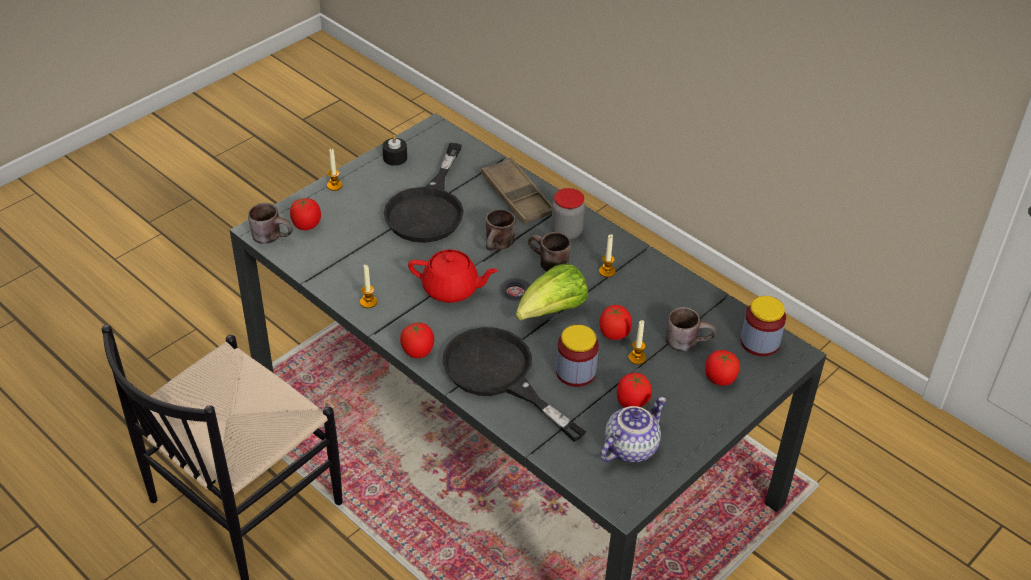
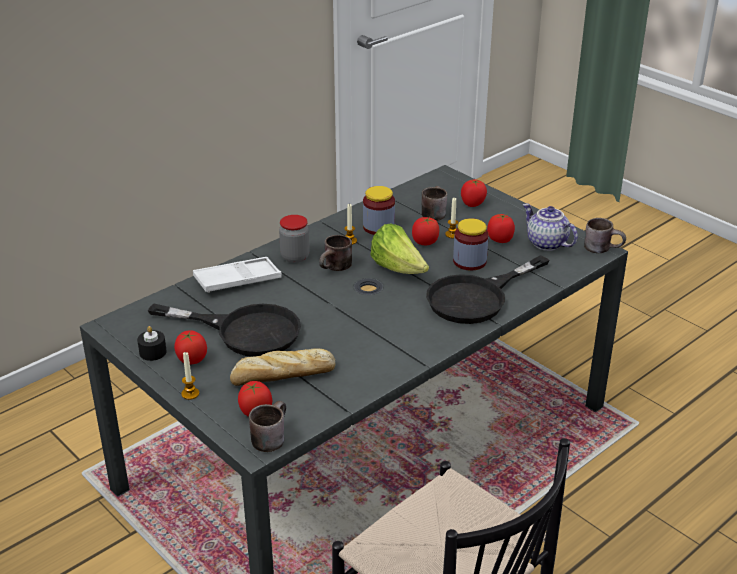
camera: 85 degrees left, 10 degrees down
candle [360,265,377,308] -> none
tomato [400,323,434,358] -> tomato moved to [174,330,207,365]
red teapot [408,250,498,303] -> none
brown tray [481,158,552,224] -> white tray [193,257,282,293]
brown mug [486,209,516,251] -> brown mug moved to [584,218,626,253]
jar [740,296,786,356] -> jar moved to [363,186,395,235]
none -> bread [230,348,335,386]

